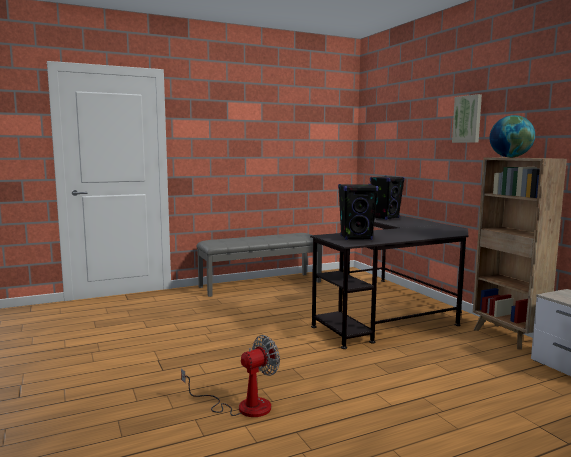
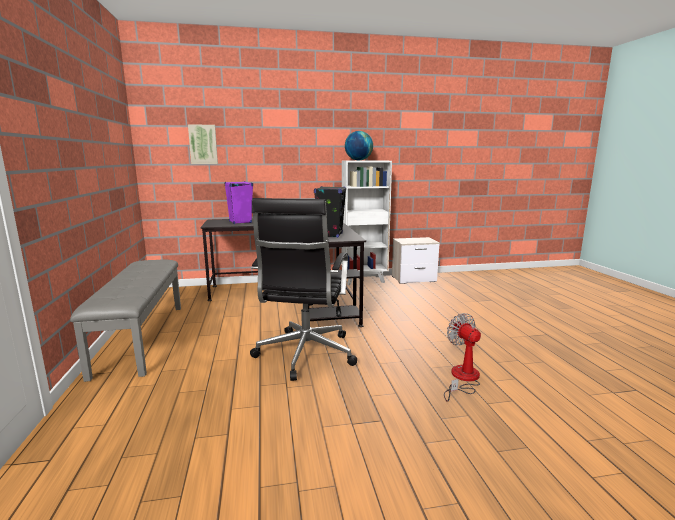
camera: 75 degrees left, 5 degrees up
black speaker [370,176,405,220] -> purple speaker [225,181,253,224]
picture [452,94,482,143] -> picture moved to [188,124,218,164]
brown bookcase [473,157,567,350] -> white bookcase [342,161,392,285]
none -> black office chair [250,198,357,381]

